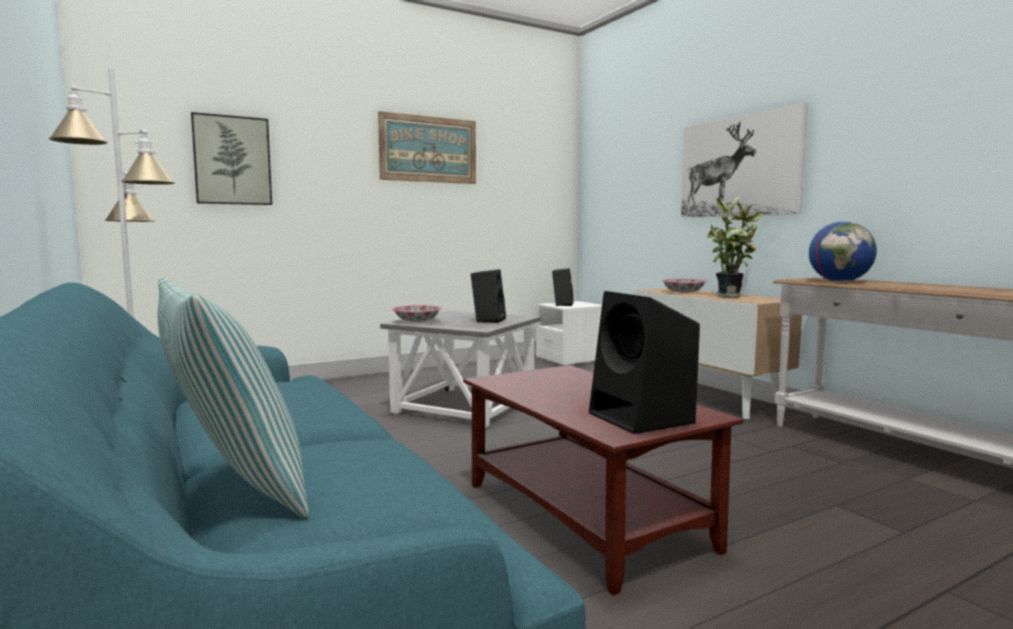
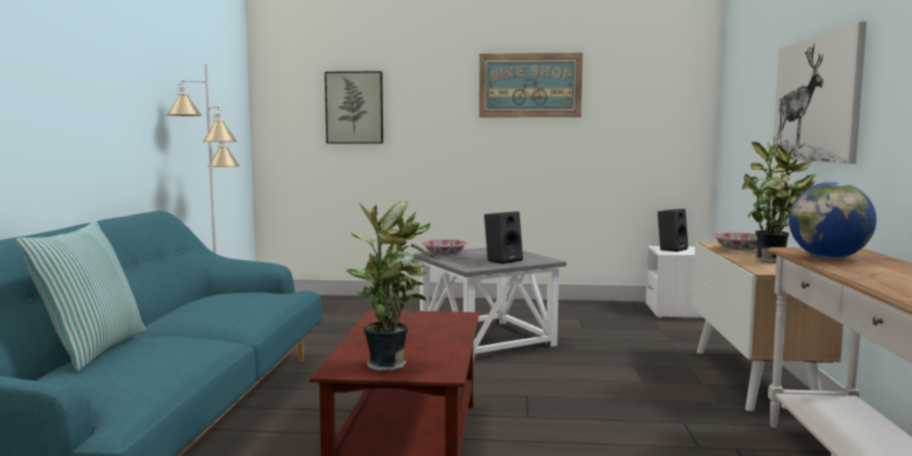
camera: 35 degrees right, 0 degrees up
black speaker [589,291,700,434] -> potted plant [346,201,438,371]

